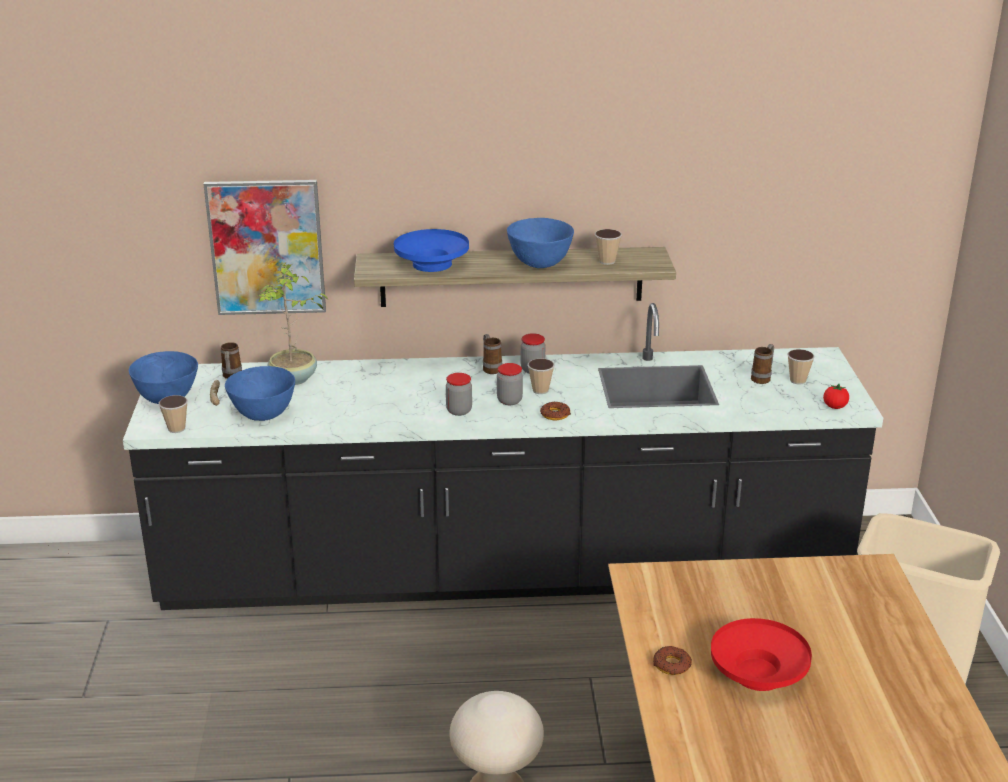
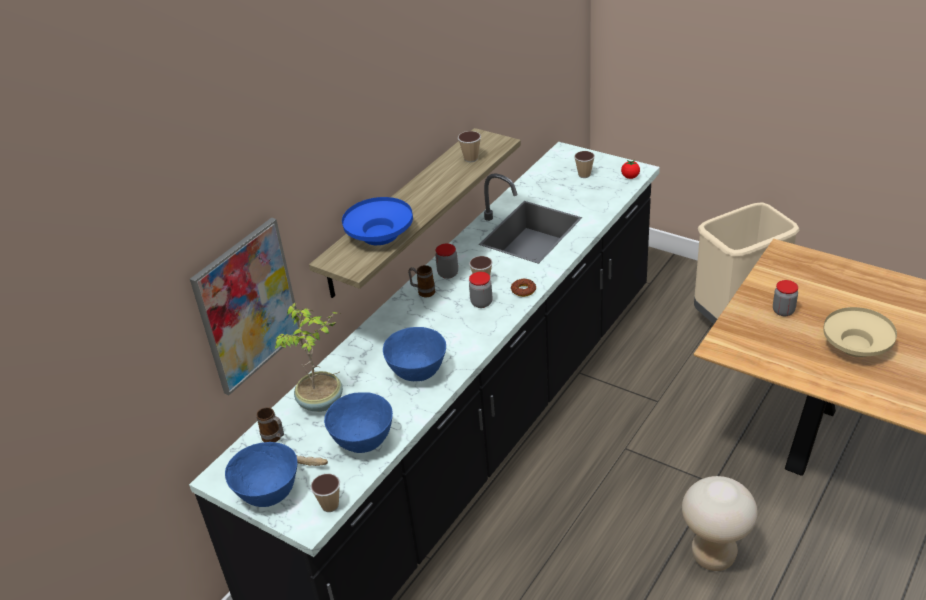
camera: 50 degrees left, 10 degrees up
jar [446,373,472,416] -> jar moved to [773,280,798,316]
blue bowl [507,218,574,268] -> blue bowl moved to [383,327,446,381]
donut [653,646,692,675] -> none
red bowl [711,618,812,691] -> beige bowl [823,307,897,357]
mug [751,344,774,384] -> none

